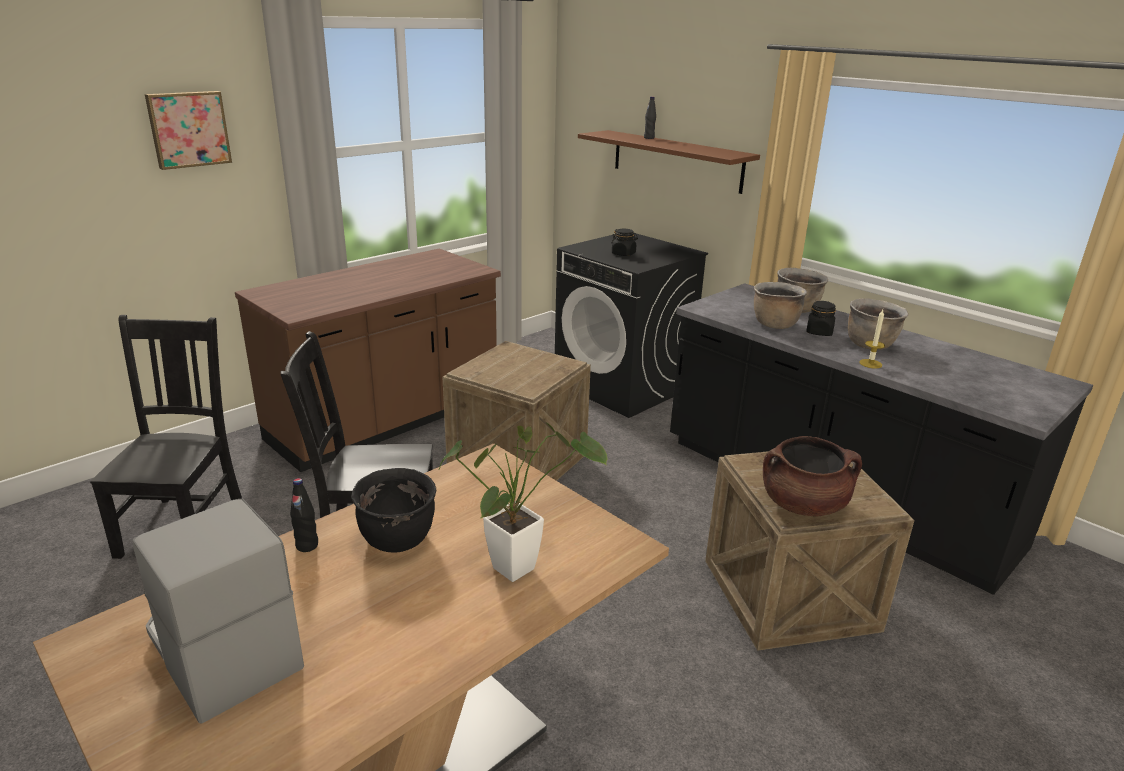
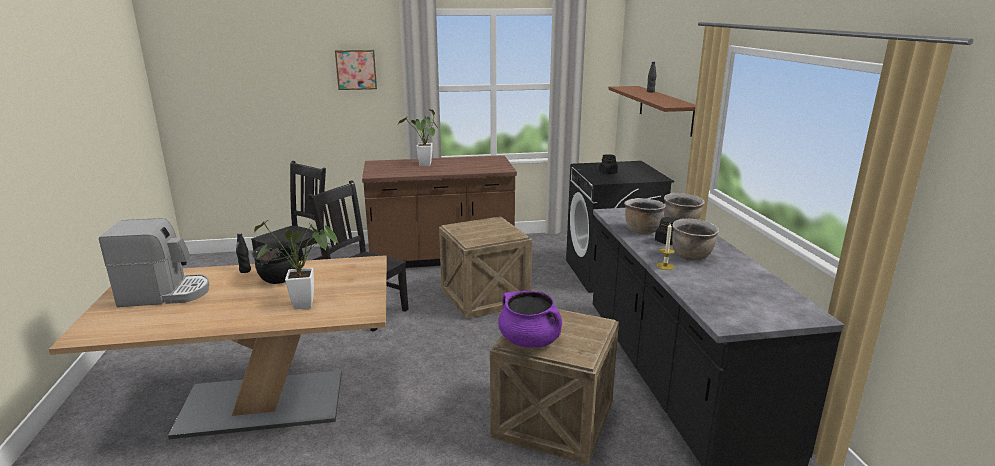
camera: 35 degrees right, 5 degrees down
coffee machine [132,498,304,724] -> coffee machine turned 90 degrees clockwise [99,218,209,307]
brown cooking pot [763,436,862,517] -> purple cooking pot [498,291,562,347]
none -> potted plant [398,109,439,166]

